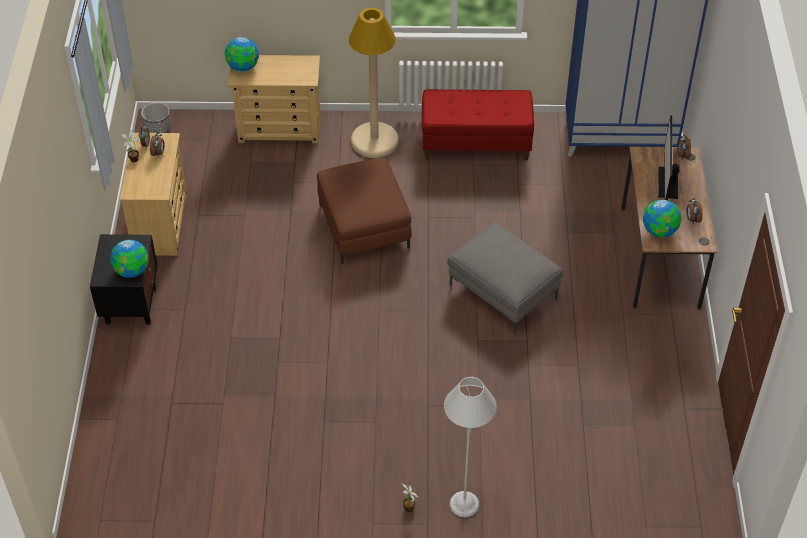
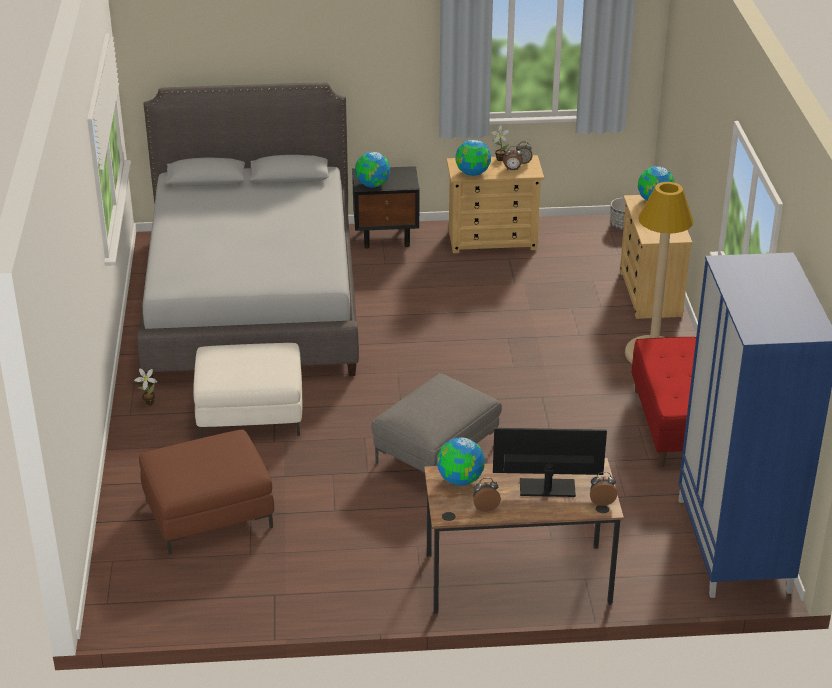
camera: 85 degrees right, 15 degrees down
brown ottoman [317,157,411,264] -> brown ottoman moved to [139,430,274,555]
grey floor lamp [444,377,497,518] -> none
none -> grey bed [137,82,359,385]
none -> white ottoman [193,343,302,438]
none -> globe [456,140,491,176]

